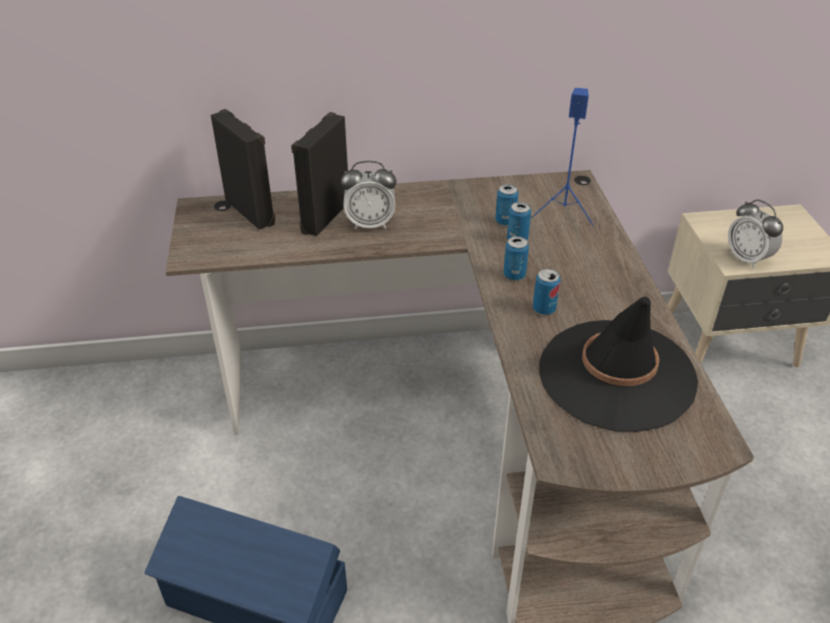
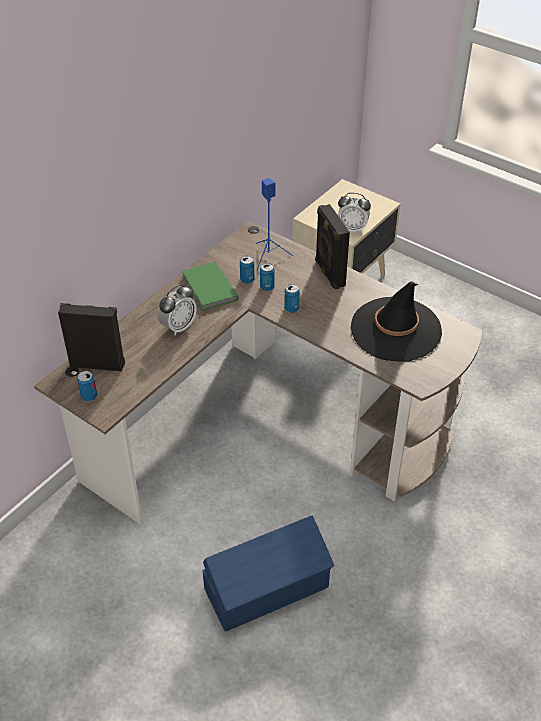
camera: 45 degrees left, 5 degrees up
black speaker [291,112,348,236] -> black speaker moved to [315,204,350,290]
can [533,269,560,315] -> can moved to [77,371,97,401]
none -> green book [182,262,239,311]

